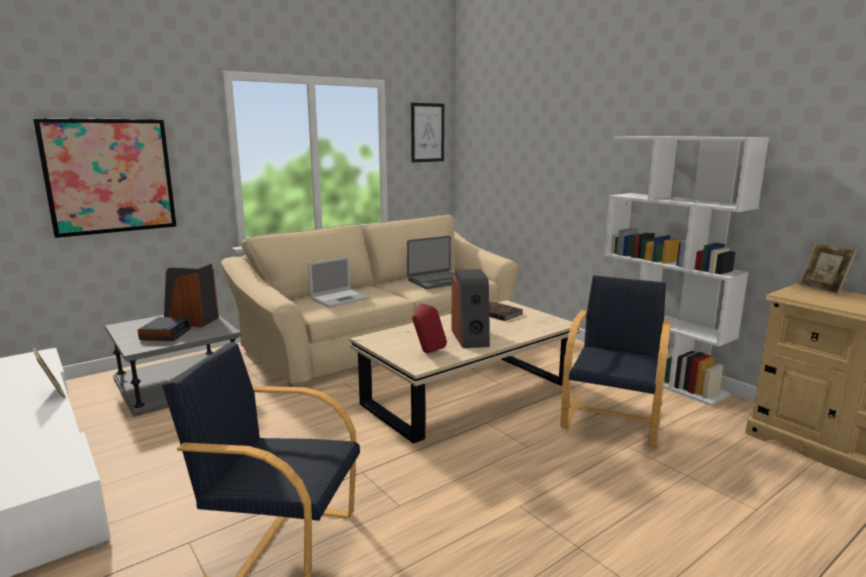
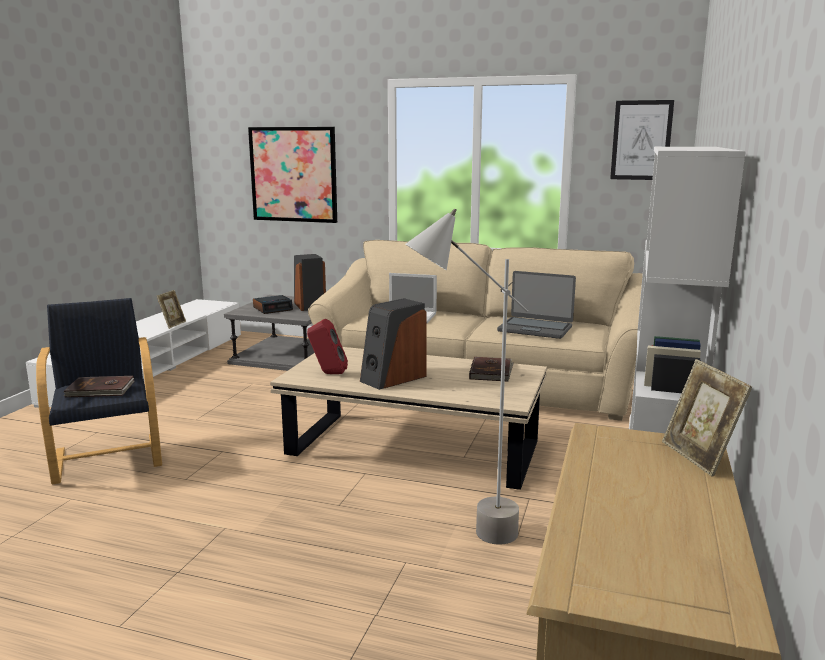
camera: 55 degrees right, 0 degrees up
black armchair [560,275,671,446] -> grey floor lamp [405,208,528,545]
picture frame [798,241,857,295] -> picture frame turned 45 degrees counterclockwise [662,359,752,477]
none -> brown book [63,376,134,398]

